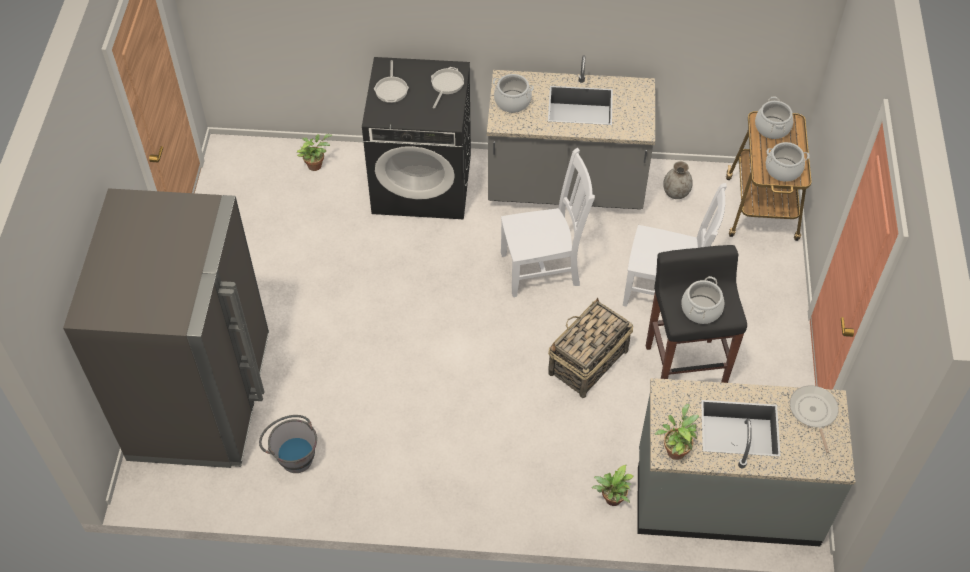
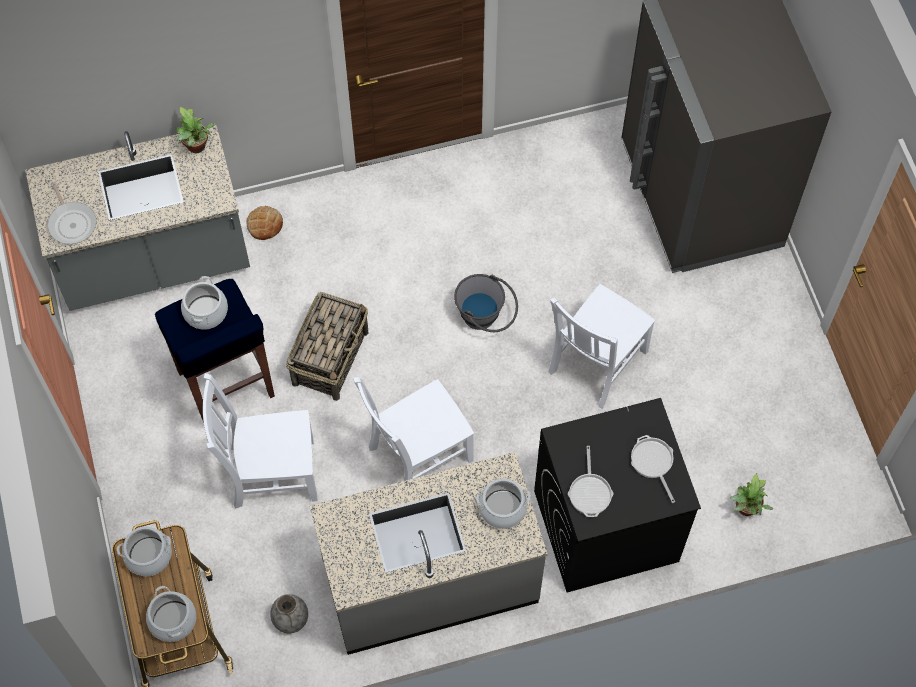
camera: 160 degrees right, 10 degrees up
grey bucket [259,415,317,473] -> grey bucket moved to [454,274,518,332]
potted plant [592,465,634,506] -> bread [247,206,283,240]
black stool [646,245,747,383] -> blue stool [155,279,275,423]
none -> white chair [548,284,655,409]

